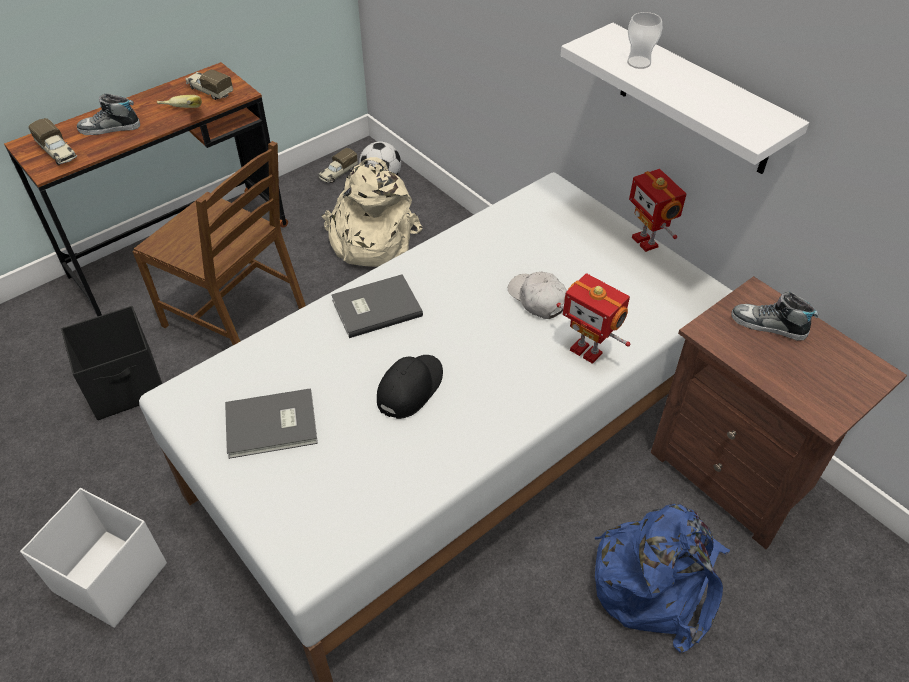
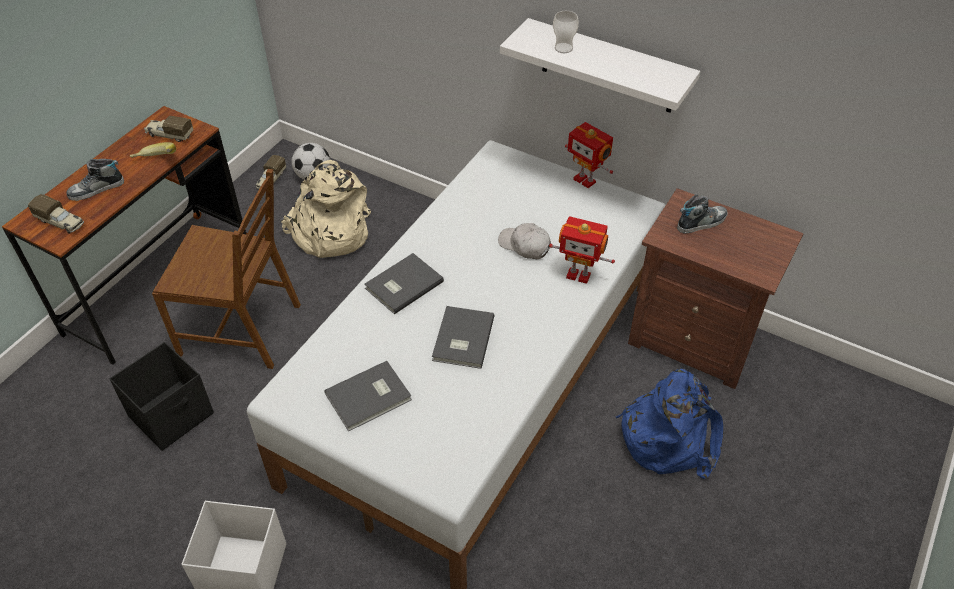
camera: 20 degrees left, 0 degrees up
black cap [377,355,443,419] -> grey book [432,306,495,369]
shoe [731,291,819,341] -> shoe turned 150 degrees clockwise [677,194,728,234]

